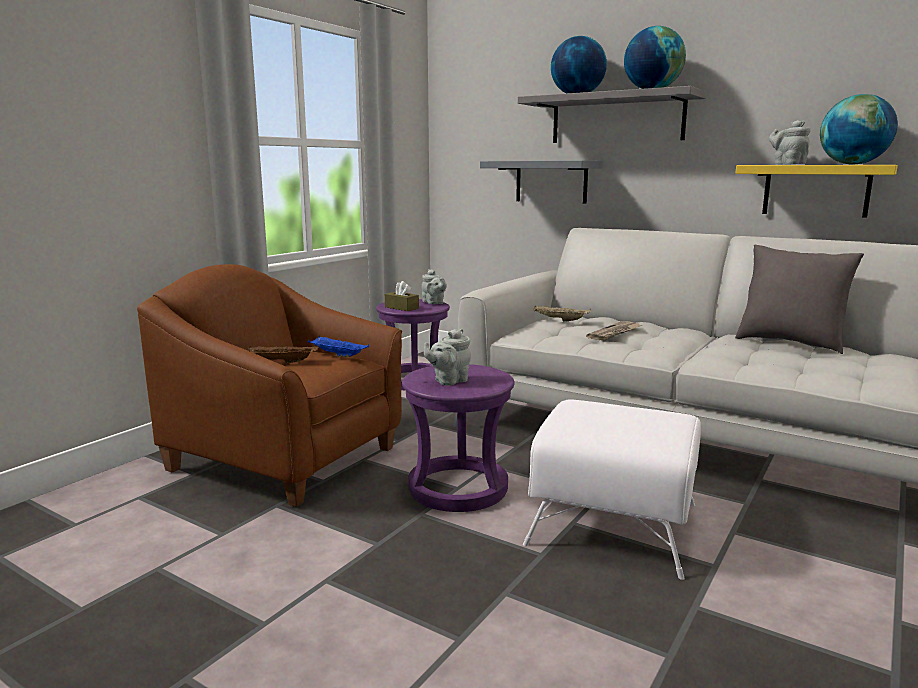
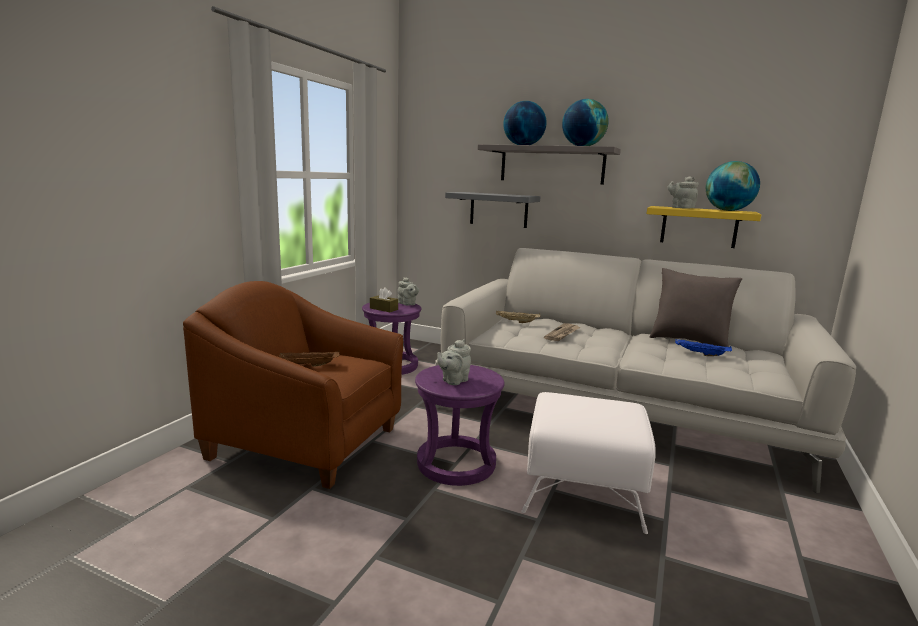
camera: 10 degrees left, 0 degrees up
blue tray [307,336,369,357] -> blue tray moved to [675,339,732,356]

